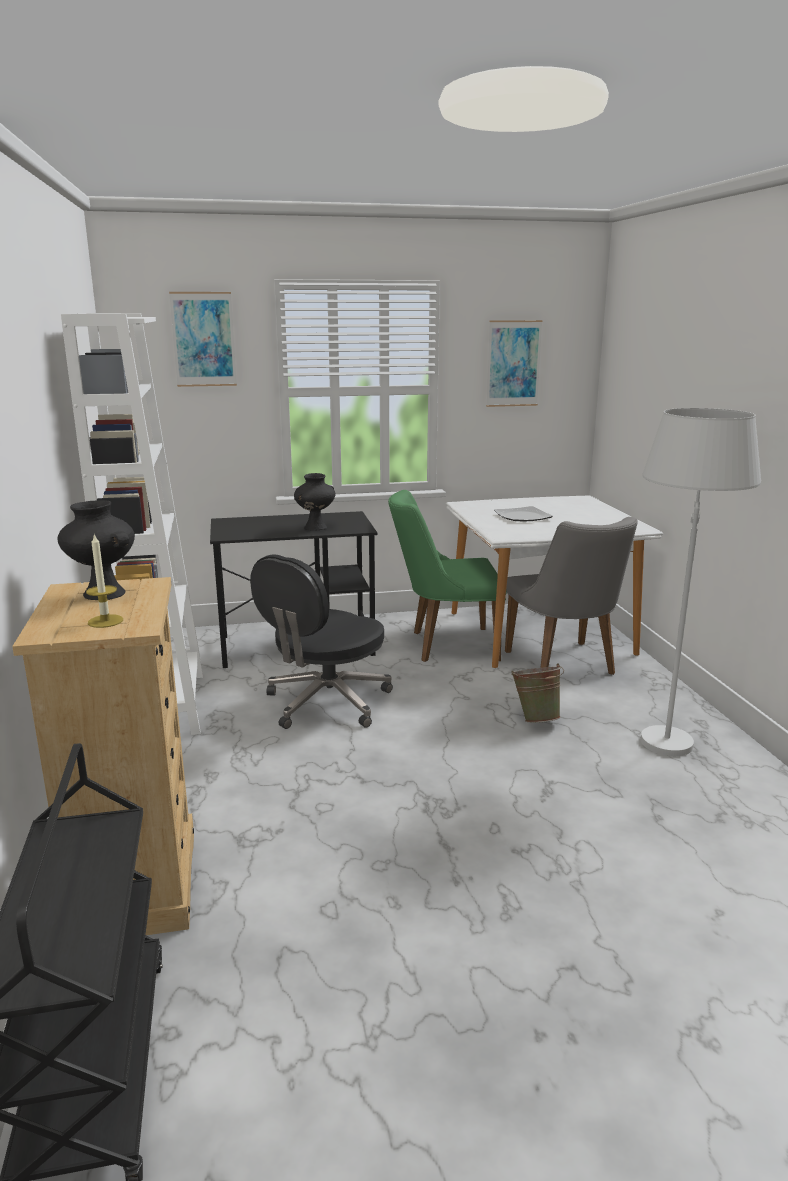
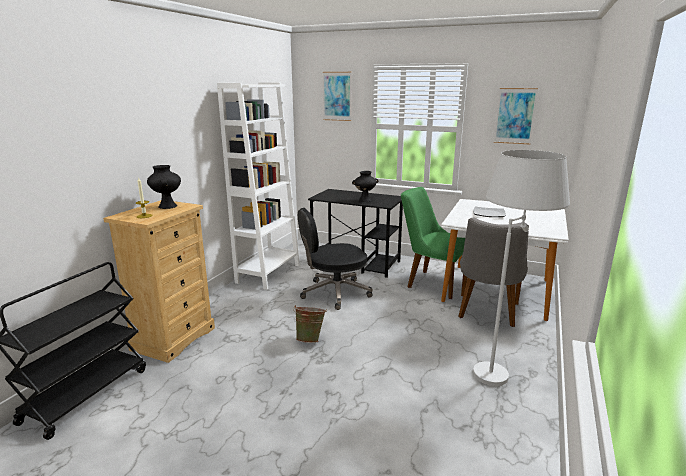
camera: 35 degrees right, 0 degrees up
green bucket [511,663,564,723] -> green bucket moved to [293,305,327,343]

